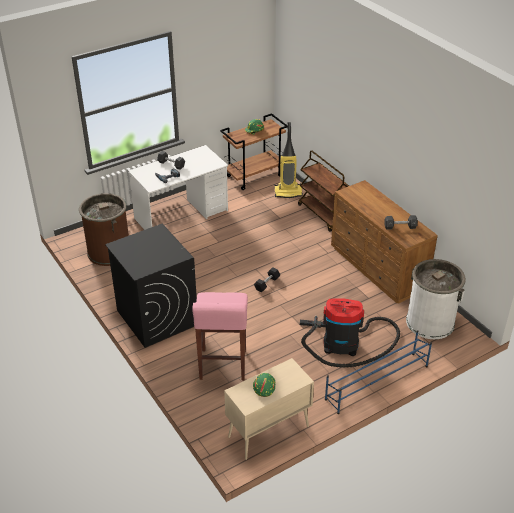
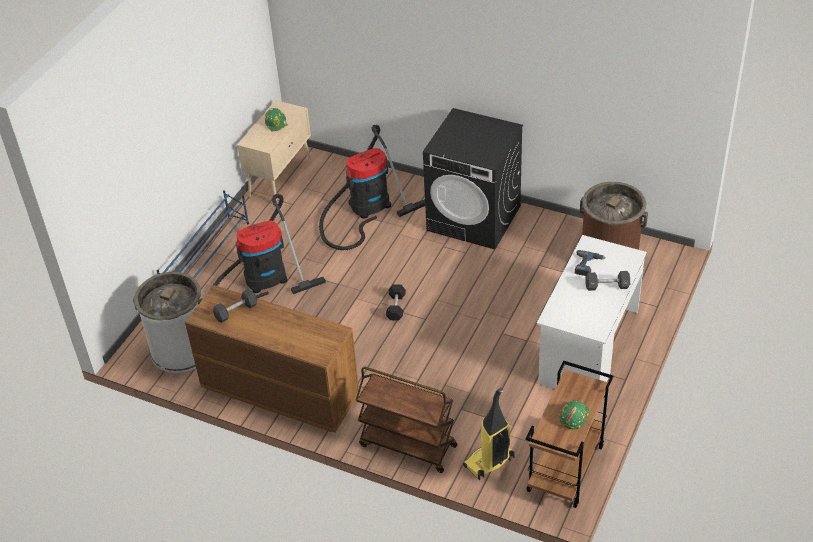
camera: 150 degrees right, 5 degrees up
pink stool [192,292,248,380] -> vacuum cleaner [319,125,425,250]

